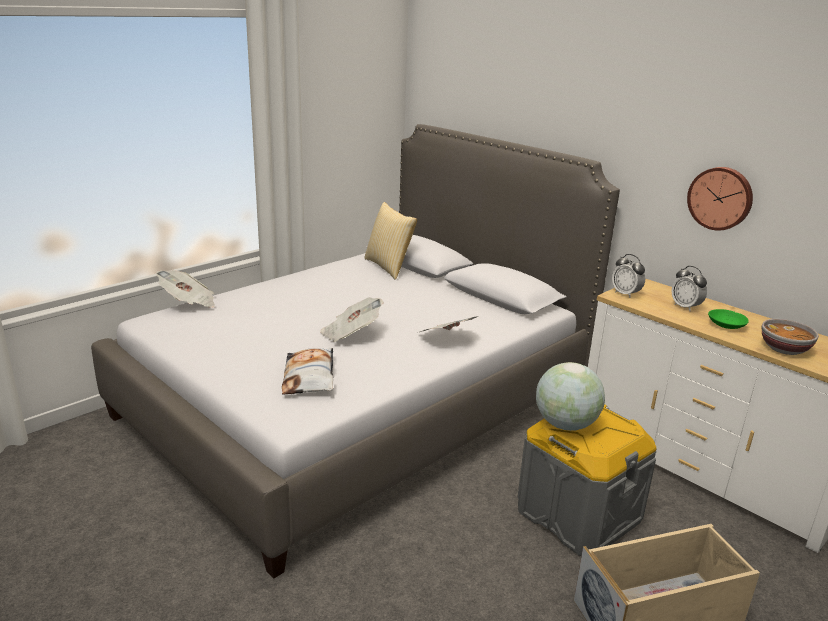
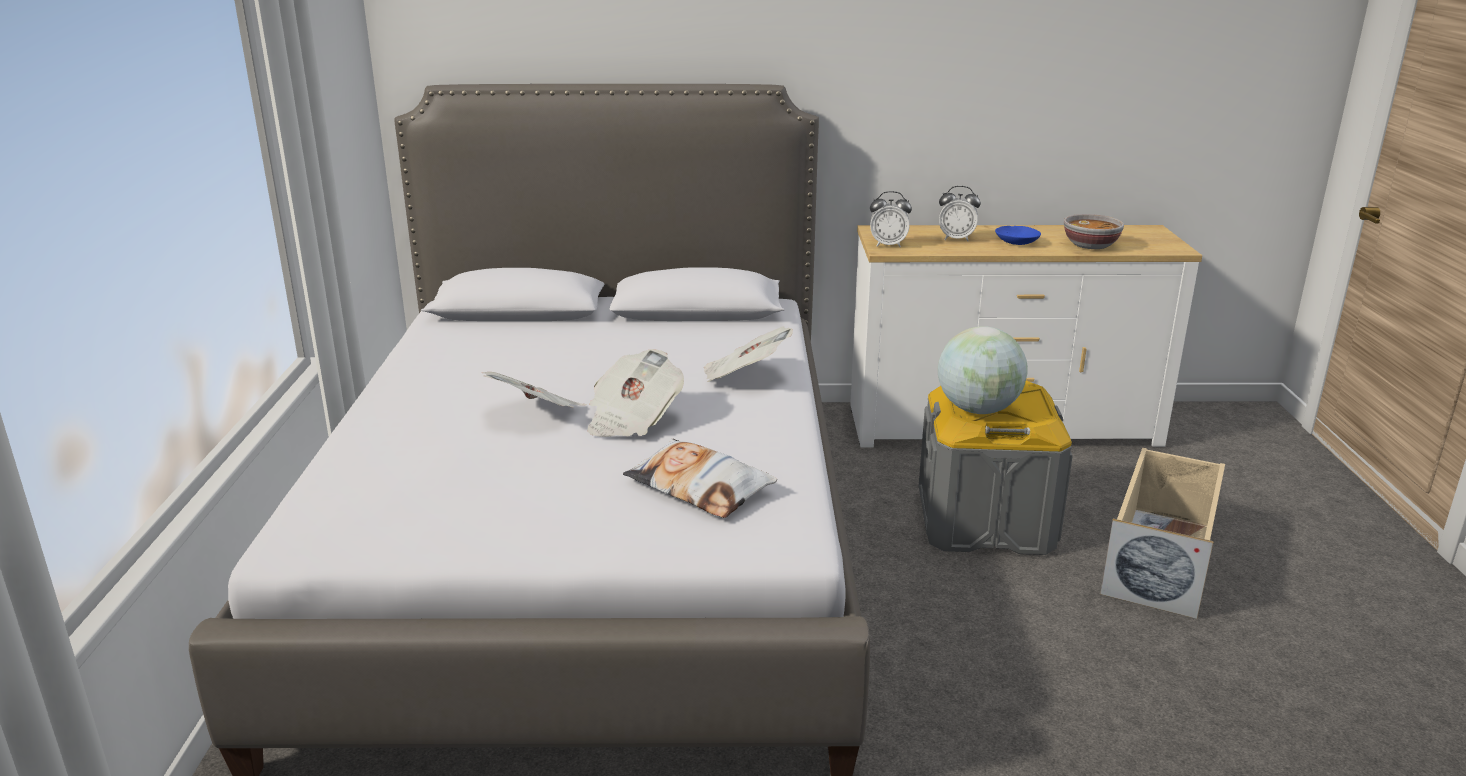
camera: 45 degrees left, 0 degrees up
newspaper [156,270,215,308] -> newspaper moved to [483,372,586,407]
pillow [364,202,417,280] -> none
wall clock [687,167,753,231] -> none
green bowl [708,309,749,329] -> blue bowl [995,226,1041,245]

